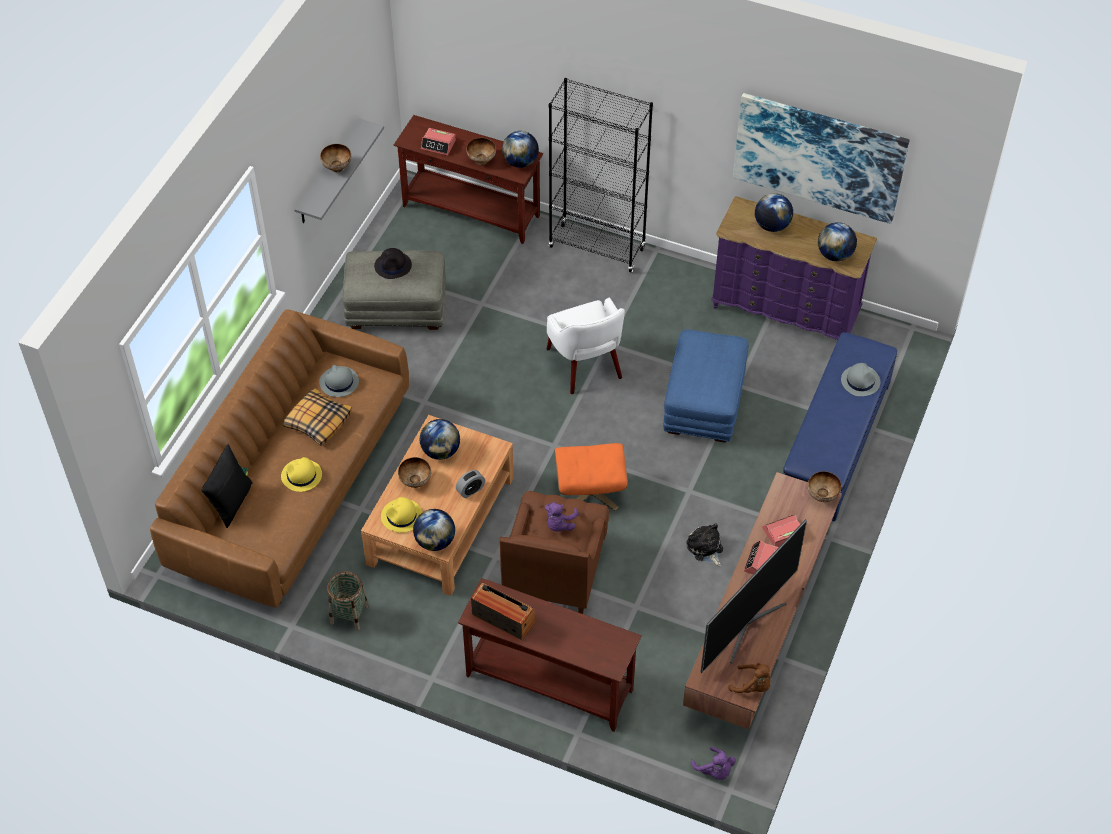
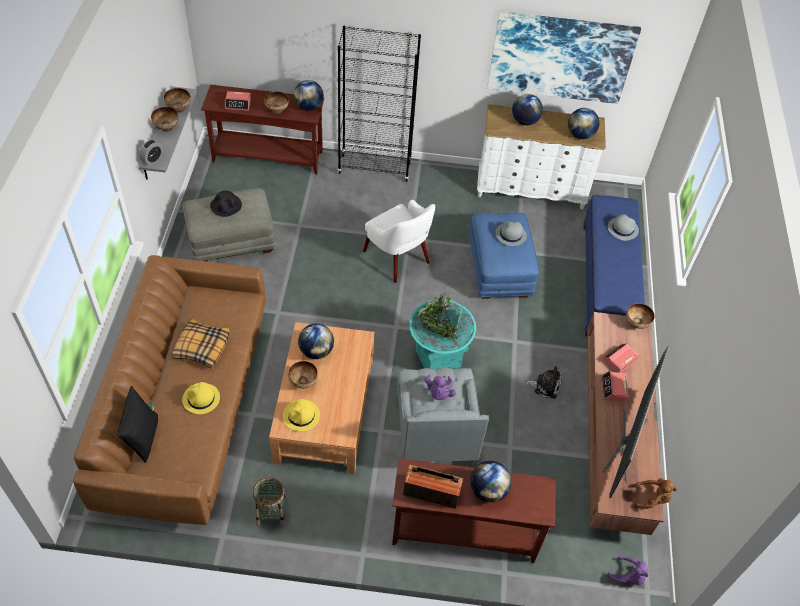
camera: 20 degrees left, 0 degrees up
grey hat [319,365,359,397] -> grey hat moved to [495,221,527,246]
globe [413,509,455,551] -> globe moved to [470,461,512,503]
alarm clock [456,470,485,498] -> alarm clock moved to [139,140,164,165]
brown armchair [500,491,609,614] -> grey armchair [397,368,489,467]
orange ottoman [554,443,628,511] -> turquoise planter [409,293,476,370]
plush toy [687,523,723,566] -> plush toy turned 150 degrees clockwise [526,366,562,399]
purple dresser [711,196,877,340] -> white dresser [477,104,606,209]
none -> bowl [163,88,191,112]

